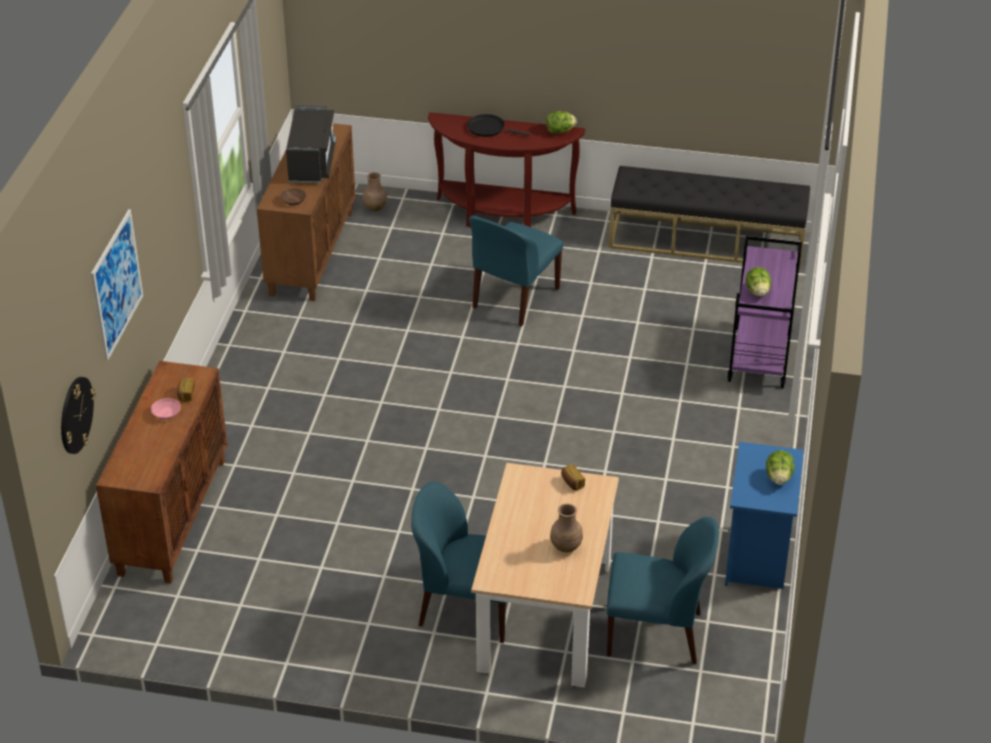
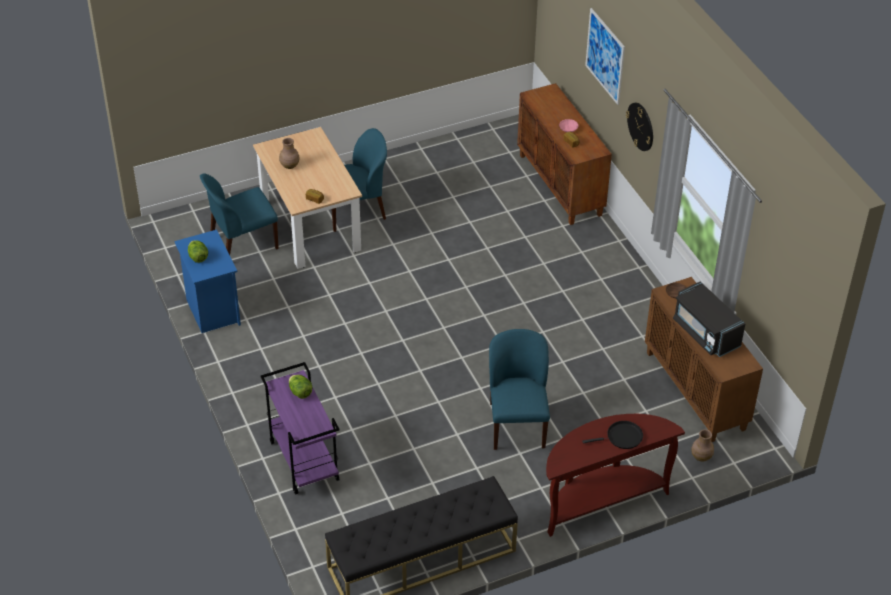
camera: 145 degrees right, 5 degrees up
wall clock [61,377,96,454] -> wall clock moved to [626,102,653,151]
lettuce [546,111,577,134] -> none

